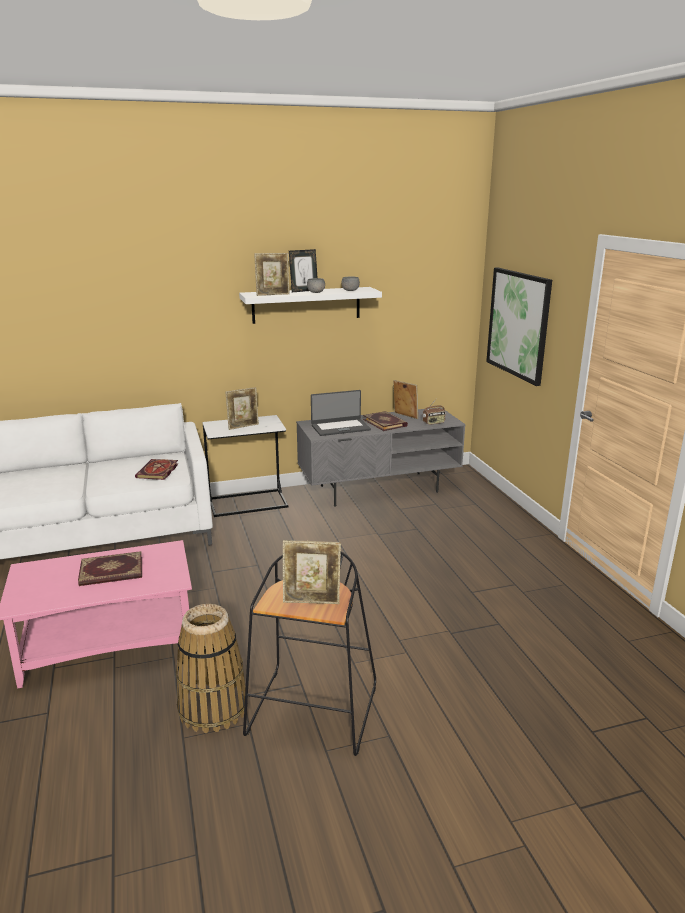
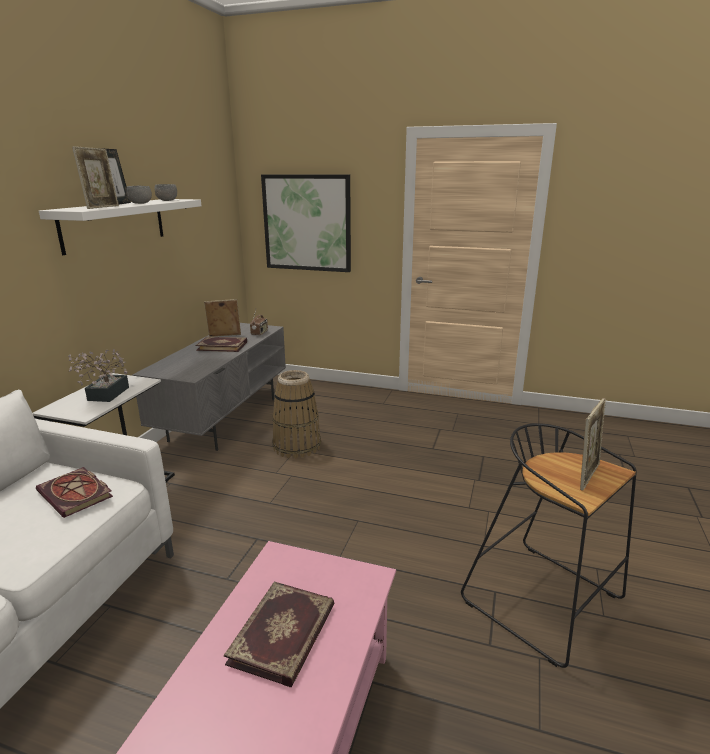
camera: 55 degrees left, 0 degrees up
basket [176,604,248,733] -> basket moved to [273,370,321,459]
picture frame [226,387,259,430] -> potted plant [68,349,129,402]
laptop [311,390,371,436] -> none

